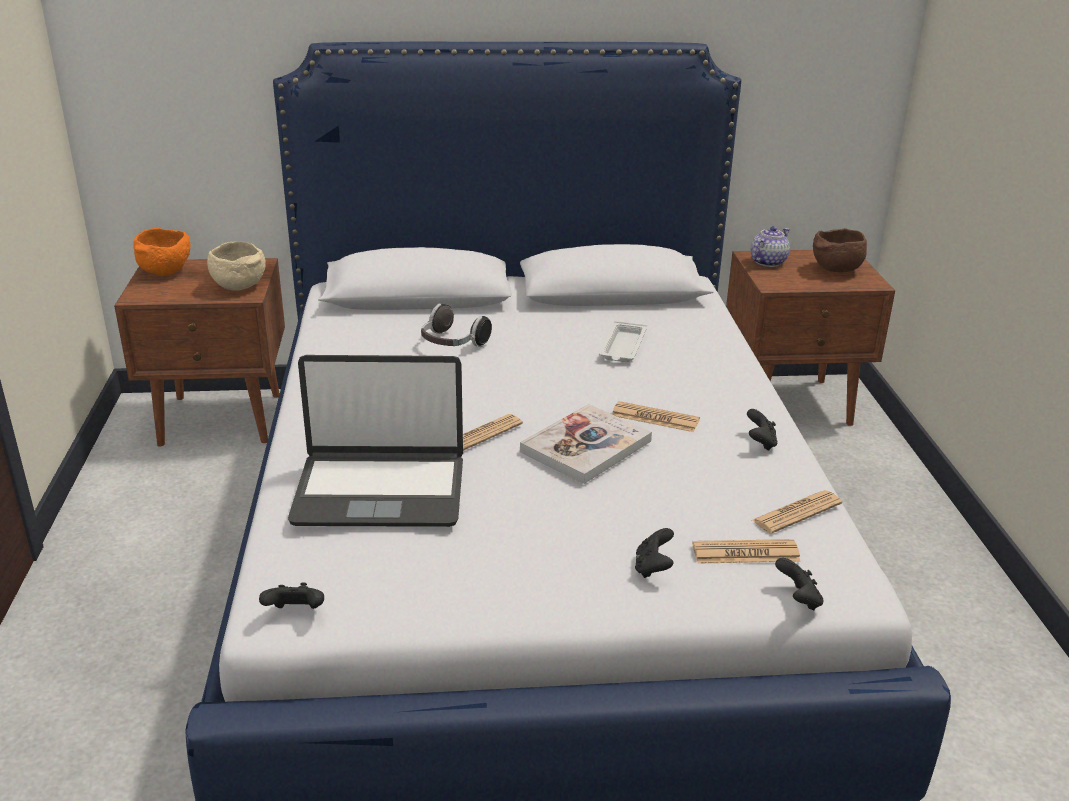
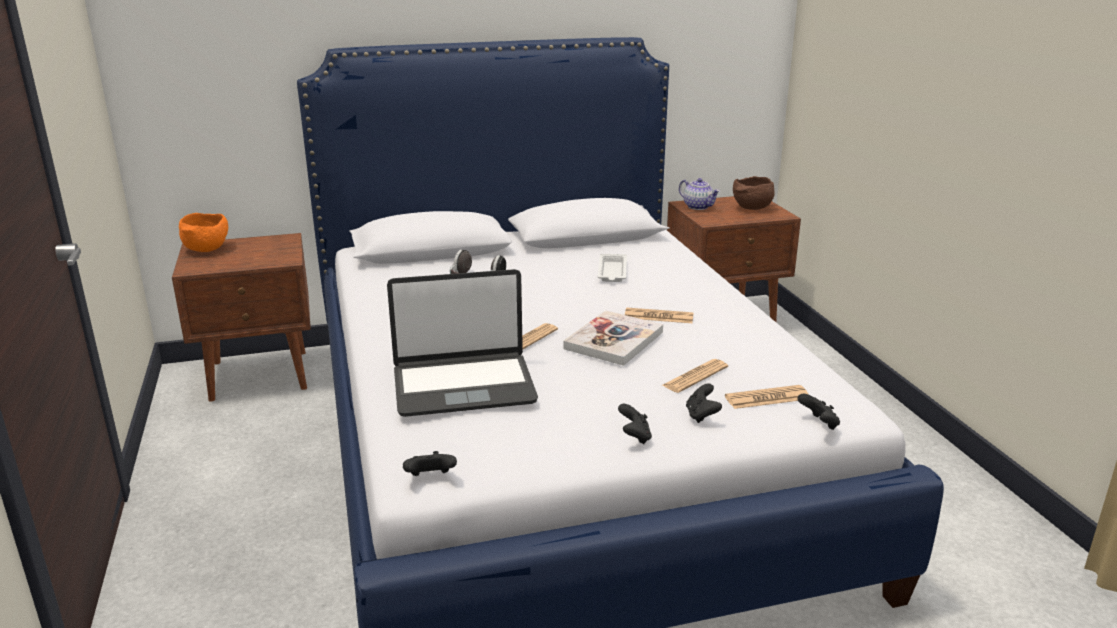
camera: 10 degrees left, 5 degrees down
beige bowl [207,241,266,290] -> none
black game controller [747,409,777,451] -> black game controller moved to [618,404,652,444]
teapot [751,226,790,267] -> teapot turned 105 degrees clockwise [679,178,720,210]
newspaper [752,490,842,534] -> newspaper moved to [662,359,728,393]

